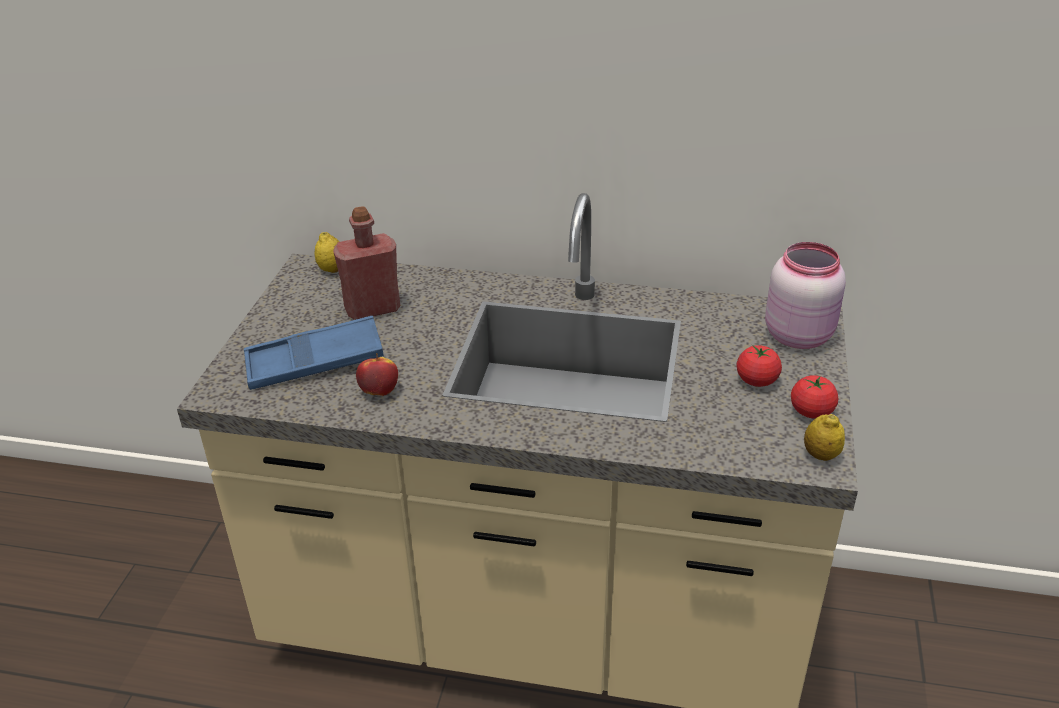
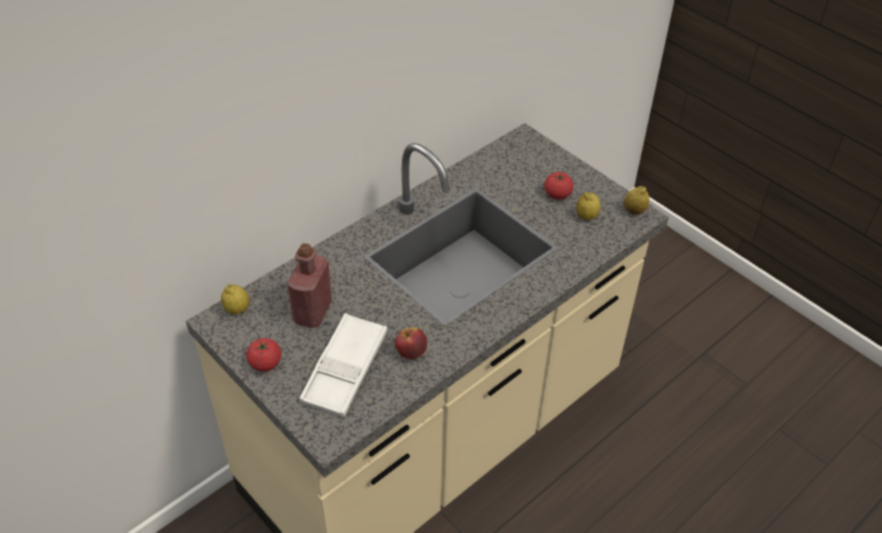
camera: 55 degrees left, 10 degrees up
blue tray [244,316,384,390] -> white tray [299,313,387,417]
pink jar [765,242,846,349] -> none
tomato [791,375,838,419] -> tomato moved to [246,338,282,371]
none -> lemon [576,192,601,220]

